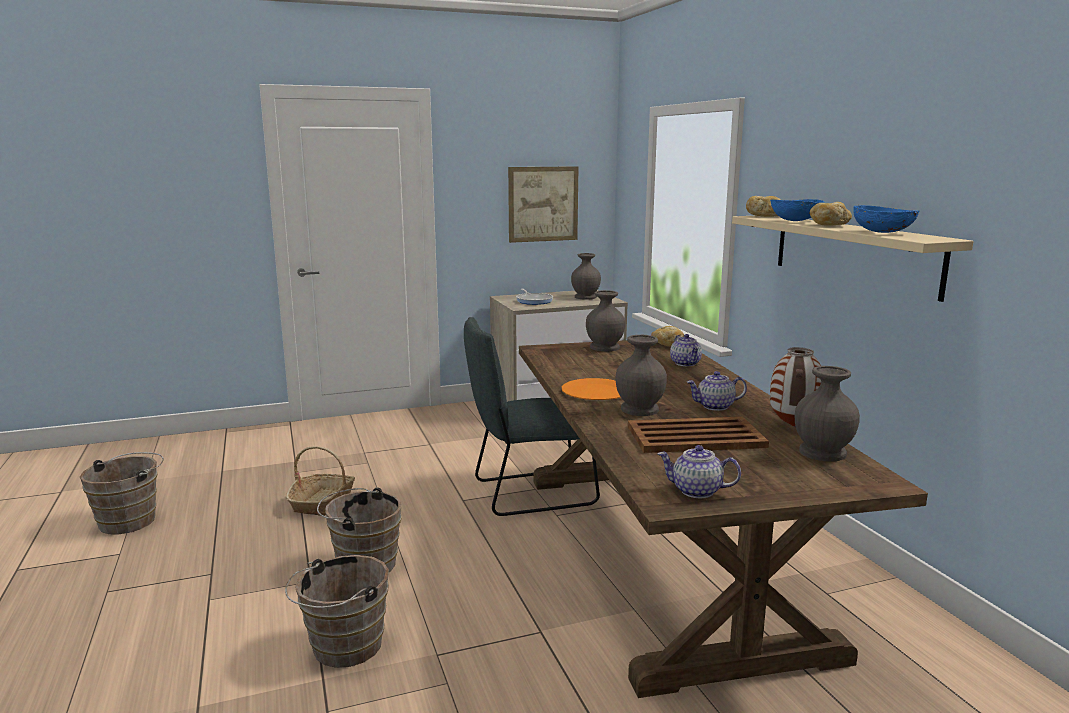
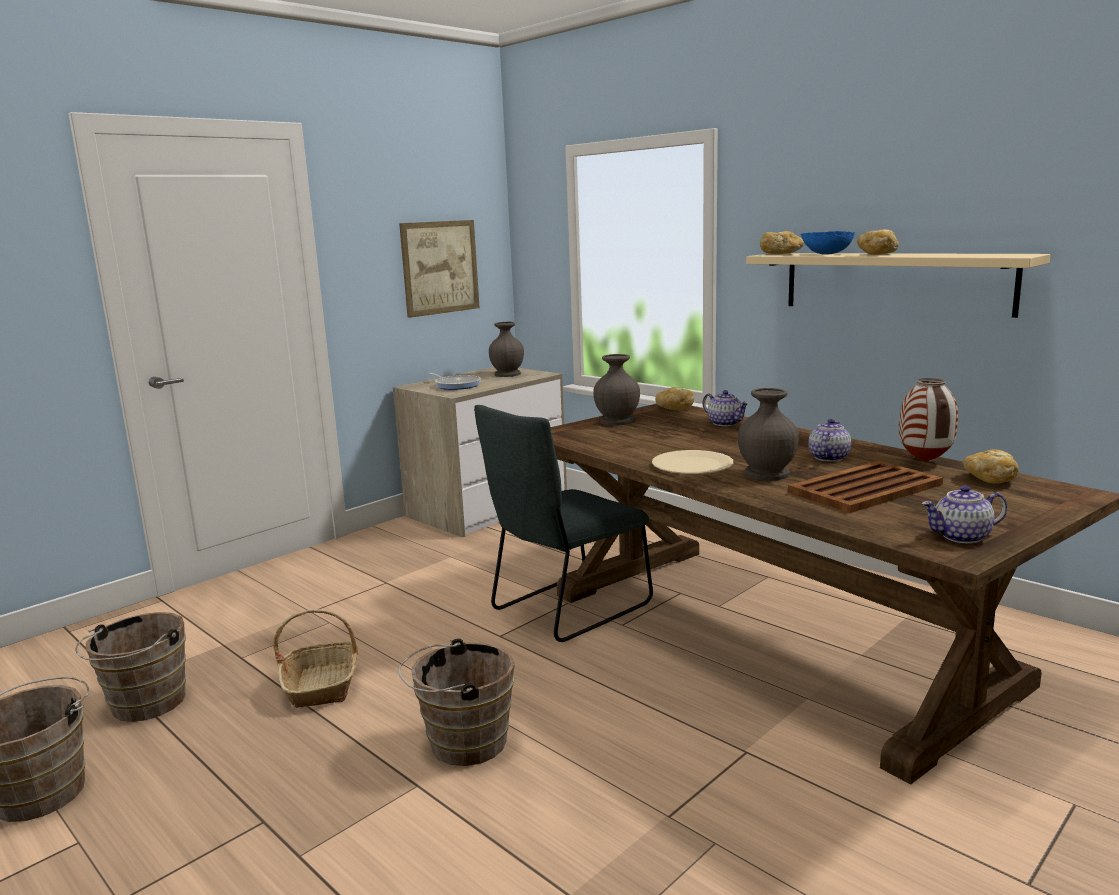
camera: 25 degrees left, 0 degrees up
brown bucket [285,555,389,668] -> brown bucket moved to [76,612,186,722]
orange plate [562,378,621,400] -> beige plate [652,450,733,474]
teapot [687,371,747,411] -> teapot turned 150 degrees clockwise [808,419,851,462]
grey vase [795,366,860,462] -> bread [963,450,1019,483]
blue bowl [853,205,920,233] -> none

